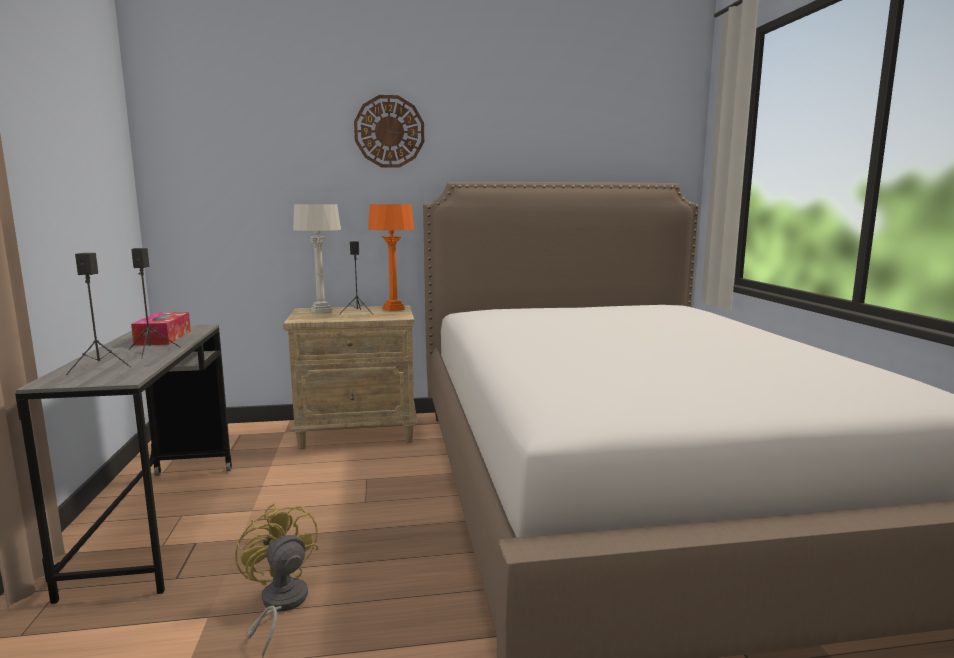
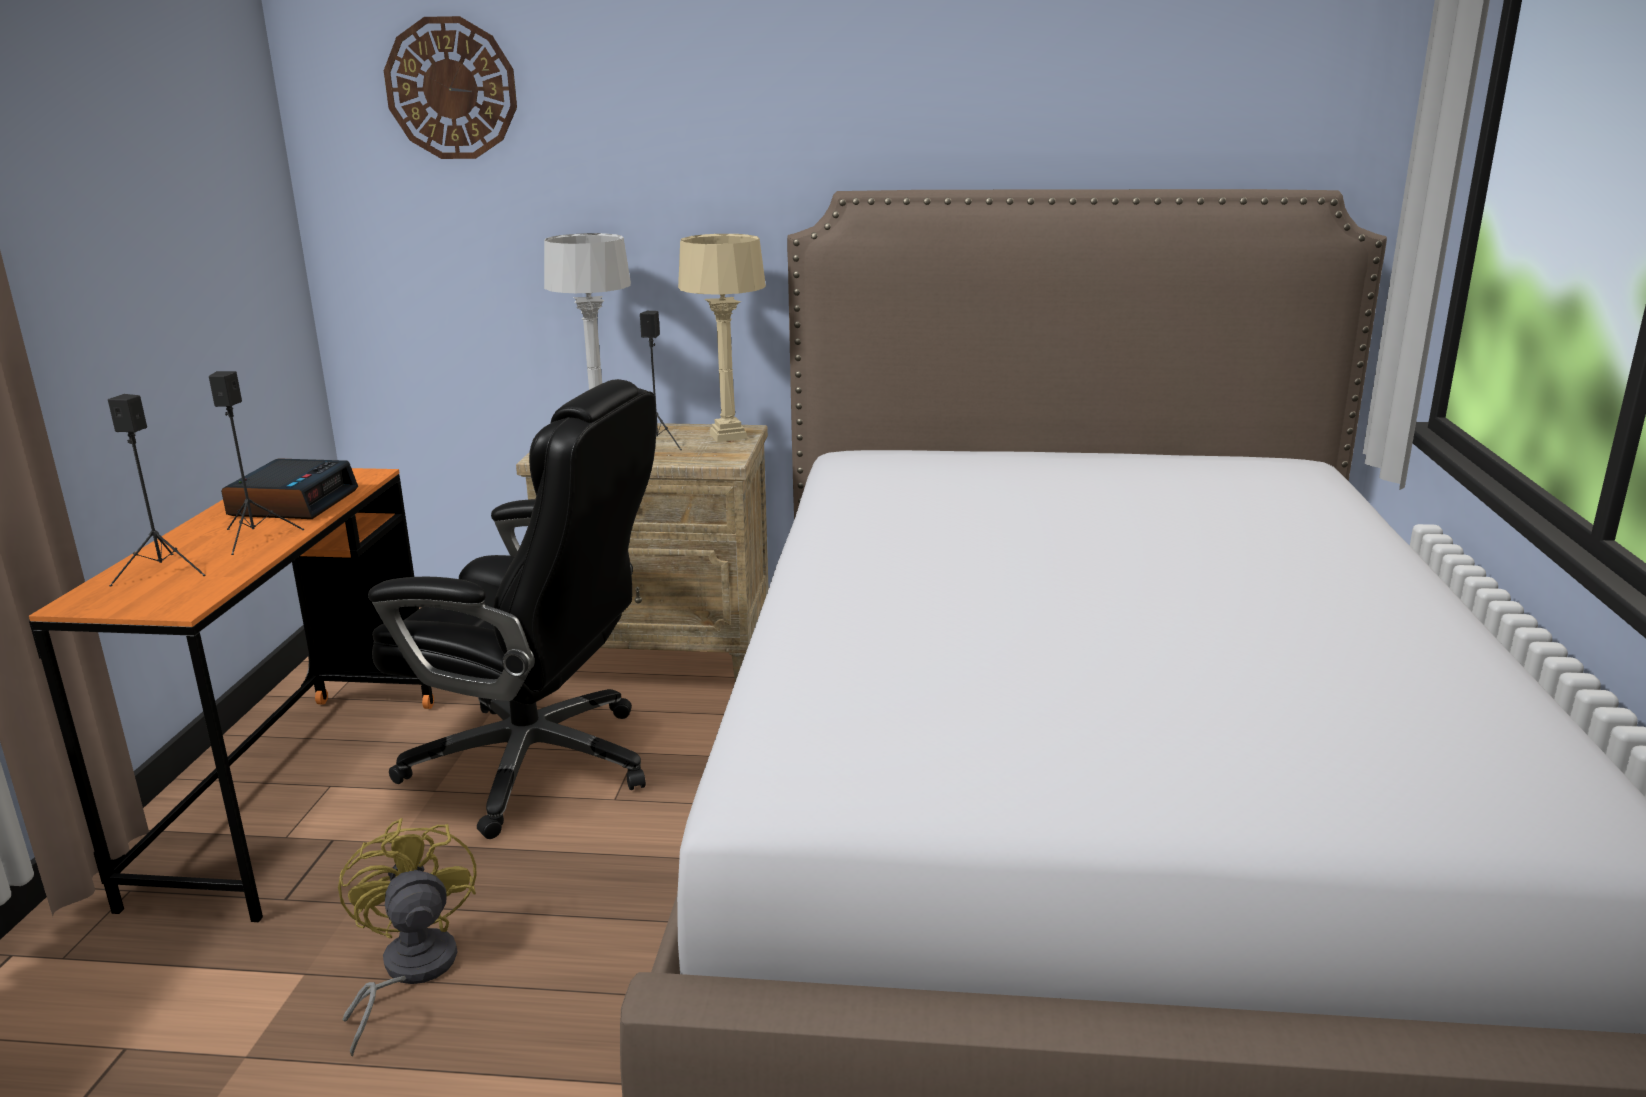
camera: 15 degrees right, 10 degrees up
grey desk [15,324,232,604] -> orange desk [29,468,434,922]
tissue box [131,312,191,346] -> alarm clock [221,458,358,519]
wall clock [354,95,424,168] -> wall clock moved to [384,16,517,159]
orange table lamp [368,204,414,311] -> beige table lamp [678,234,766,442]
none -> black office chair [368,379,656,839]

